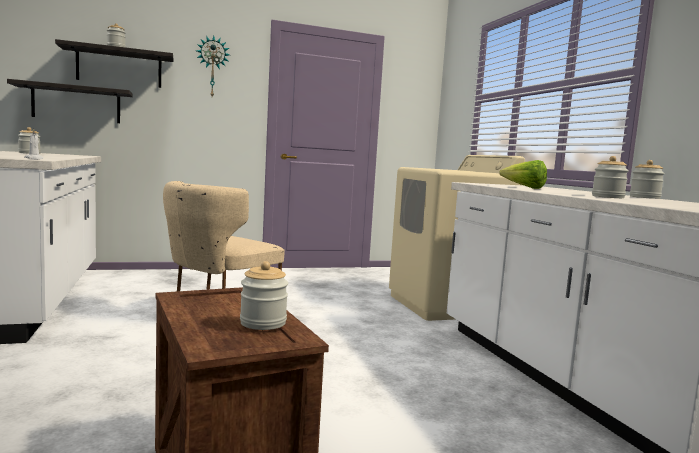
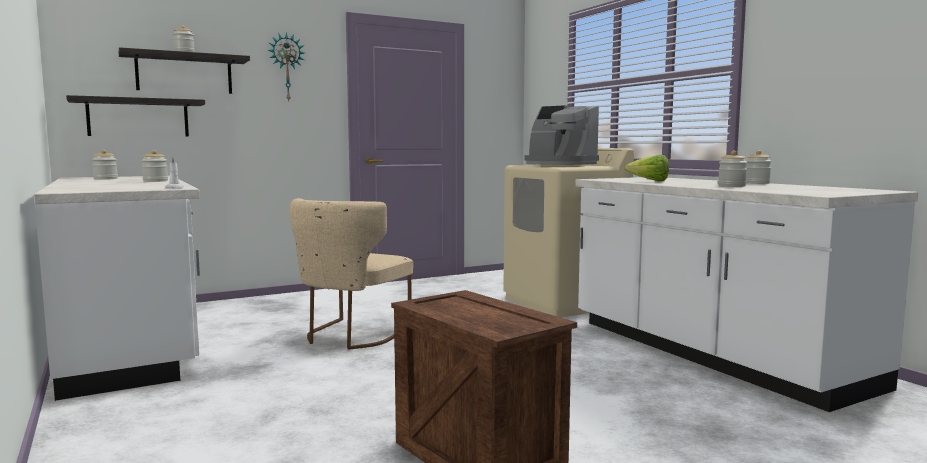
camera: 10 degrees left, 0 degrees up
jar [240,261,288,330] -> jar moved to [142,150,168,182]
none -> coffee machine [524,105,599,165]

